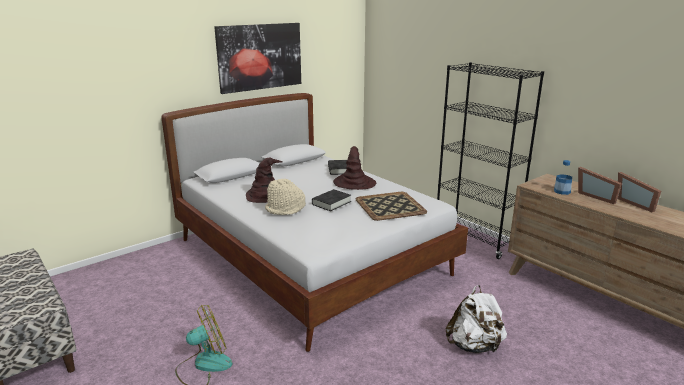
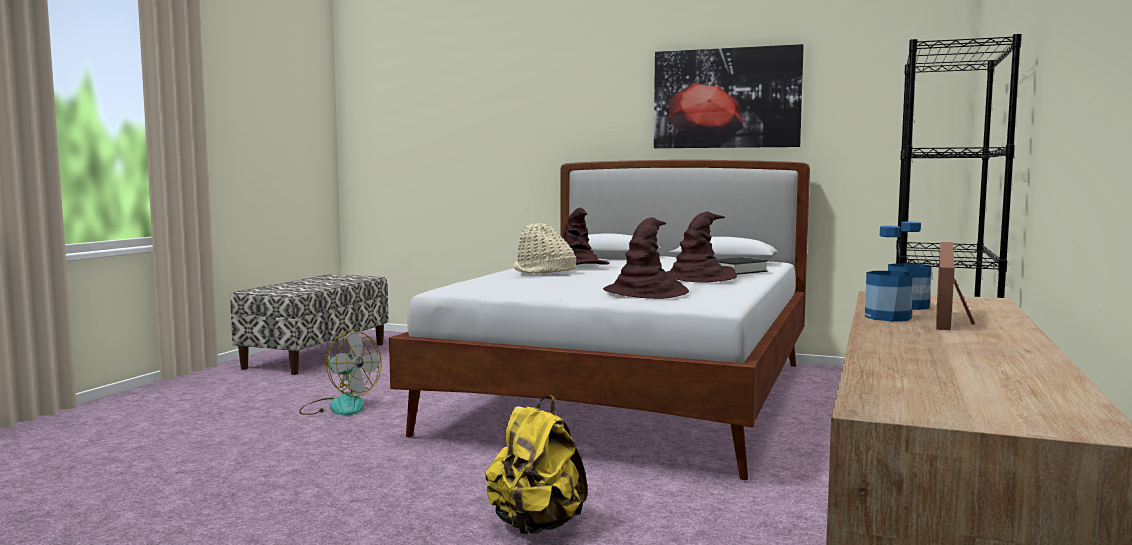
camera: 60 degrees right, 15 degrees down
black book [312,189,351,211] -> none
tray [356,192,427,221] -> brown hat [603,217,689,299]
white backpack [446,285,507,353] -> yellow backpack [485,396,588,534]
picture frame [617,172,661,212] -> none
none -> bottle [865,226,913,321]

